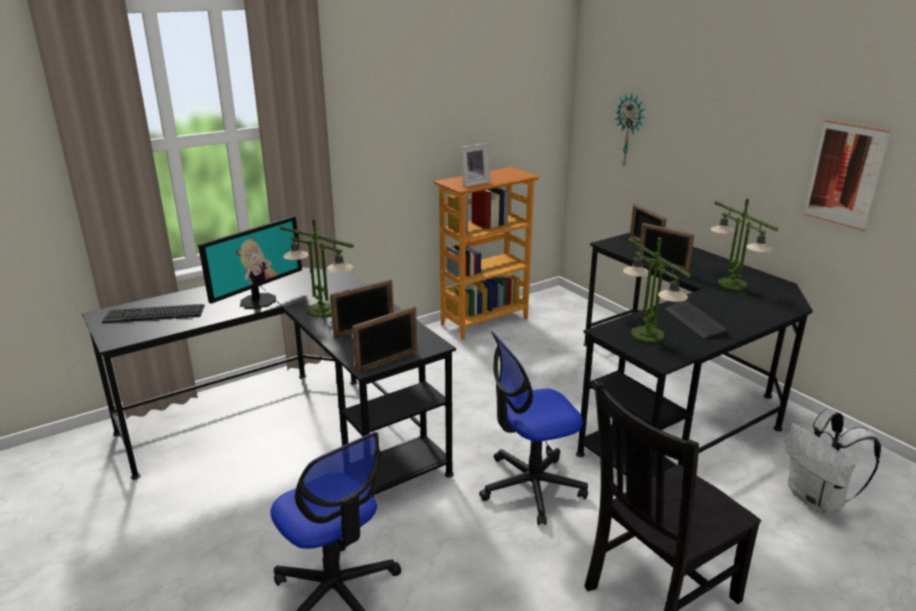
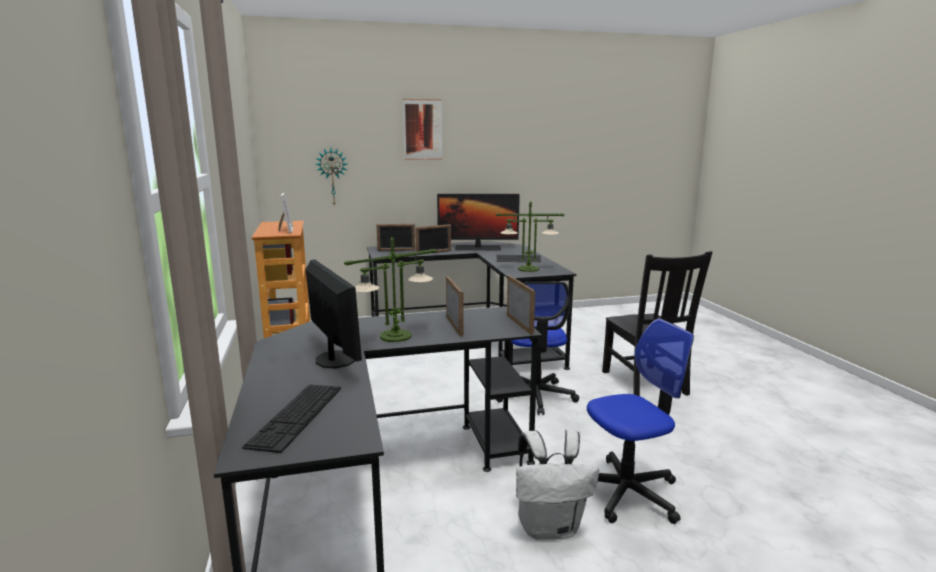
camera: 70 degrees left, 10 degrees down
table lamp [711,198,778,291] -> monitor [437,194,520,250]
white backpack [784,409,881,513] -> white backpack moved to [516,429,599,540]
picture [804,120,891,231] -> picture moved to [403,99,442,160]

